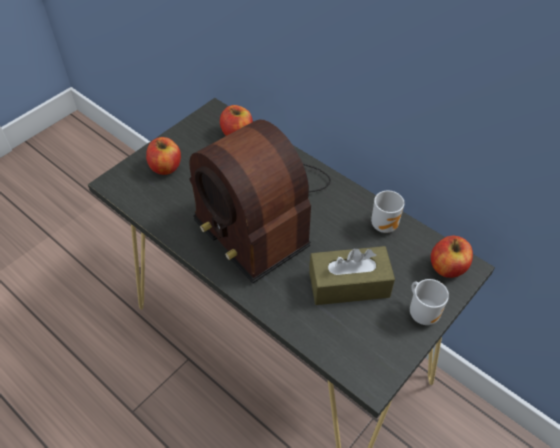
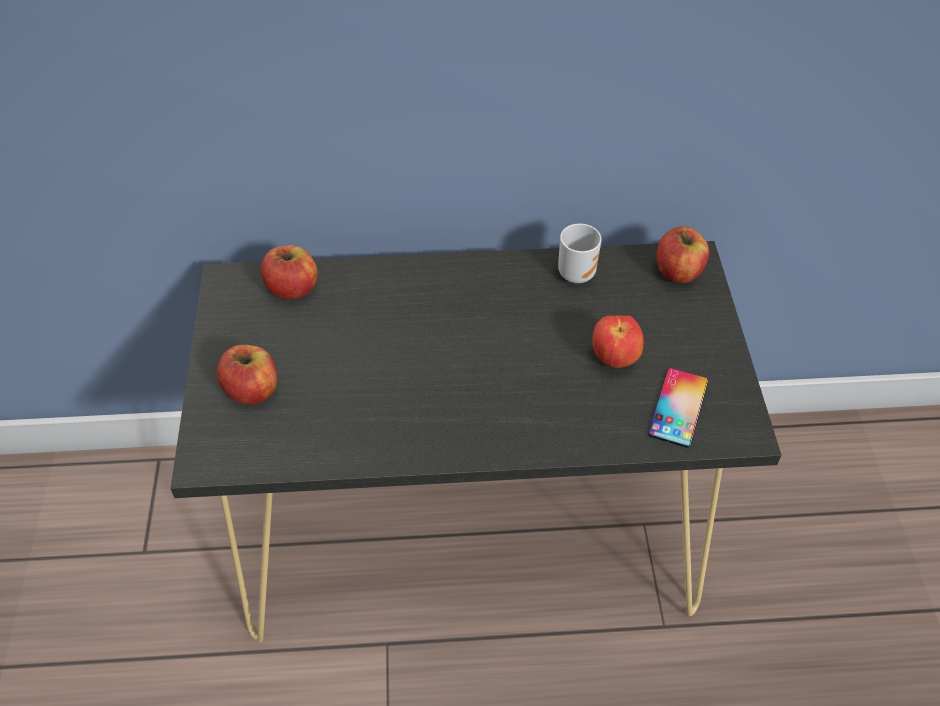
camera: 45 degrees left, 0 degrees up
radio [189,120,331,283] -> none
brown tissue box [309,246,395,305] -> apple [592,315,644,368]
mug [410,279,449,325] -> none
none -> phone [648,368,708,448]

